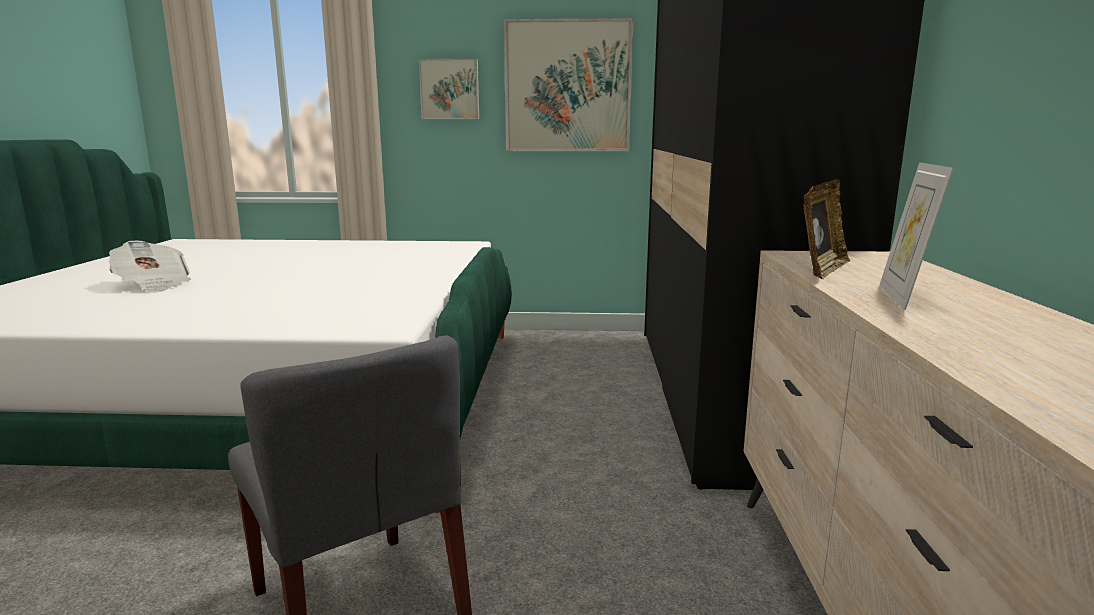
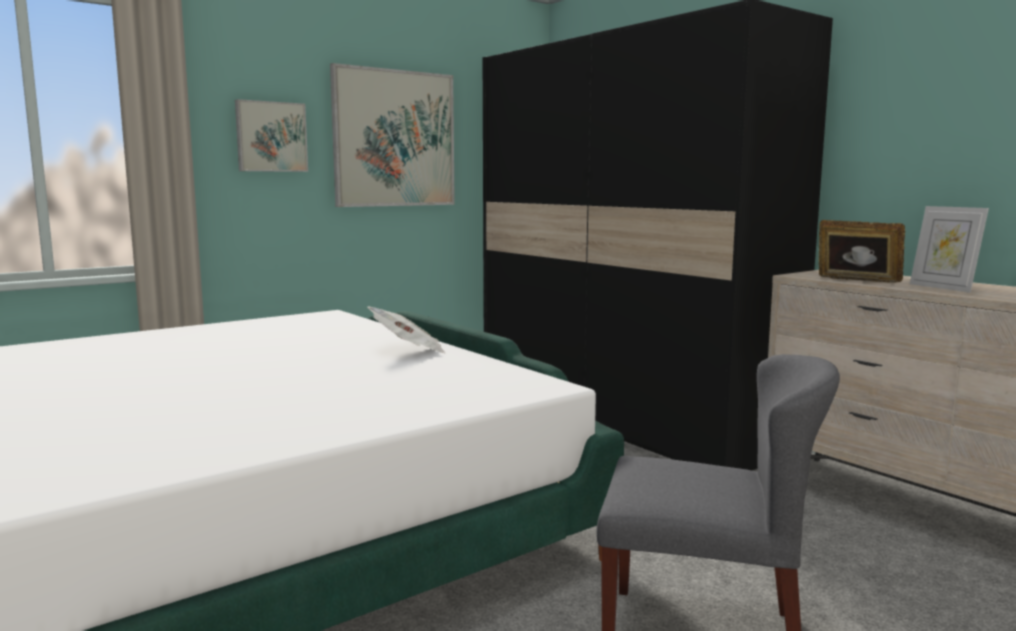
camera: 40 degrees left, 5 degrees down
newspaper [109,240,191,293] -> newspaper moved to [367,306,446,353]
picture frame [804,179,850,280] -> picture frame turned 45 degrees counterclockwise [819,220,905,283]

